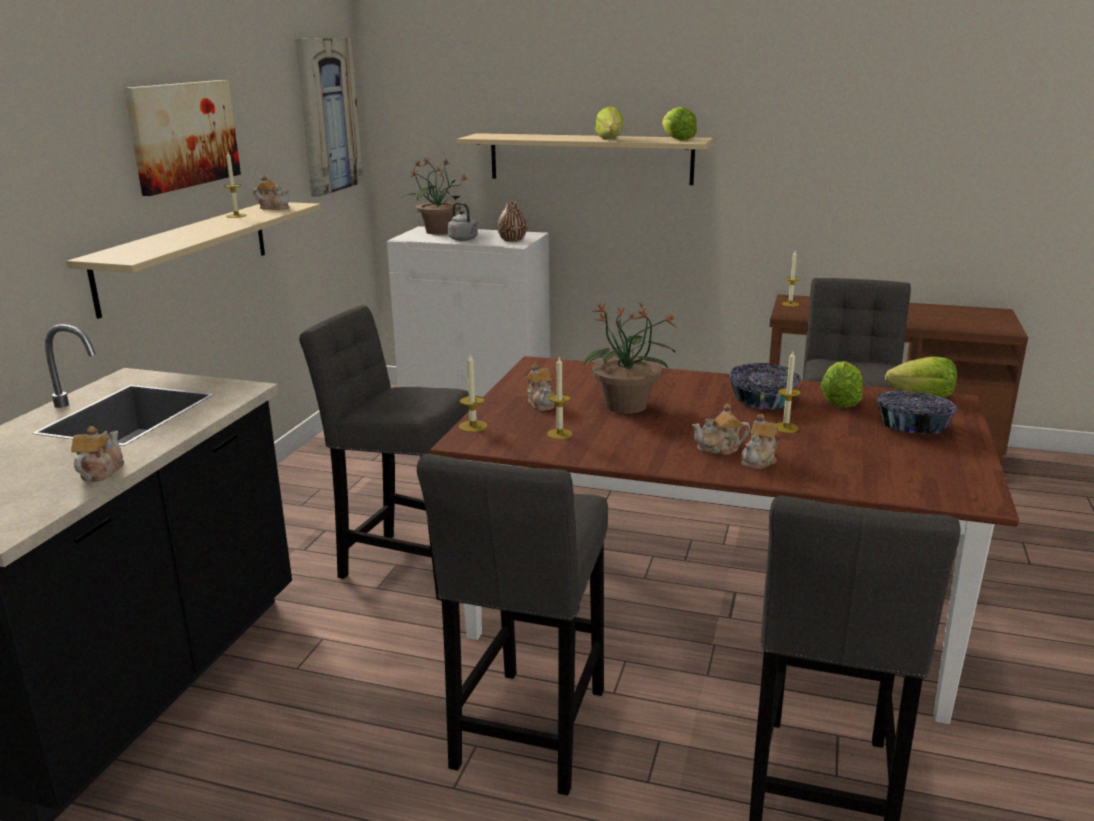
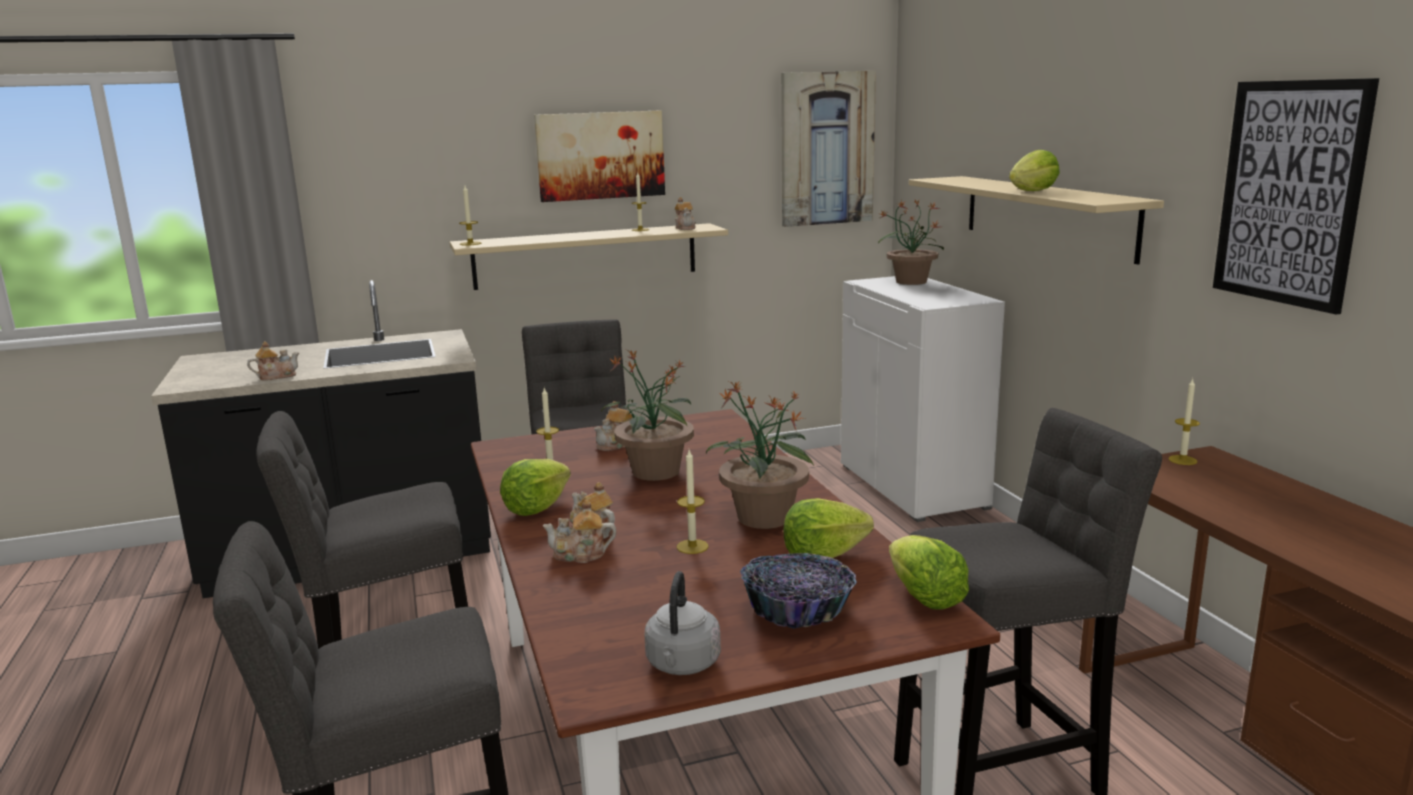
camera: 55 degrees right, 5 degrees down
grey kettle [448,202,478,241] -> grey kettle moved to [645,571,721,675]
candle [459,354,488,432] -> candle moved to [459,186,482,246]
brown vase [497,202,527,242] -> none
lettuce [662,107,697,140] -> lettuce moved to [500,459,571,516]
bowl [729,363,801,411] -> potted plant [706,381,814,529]
none -> picture [1213,78,1379,315]

